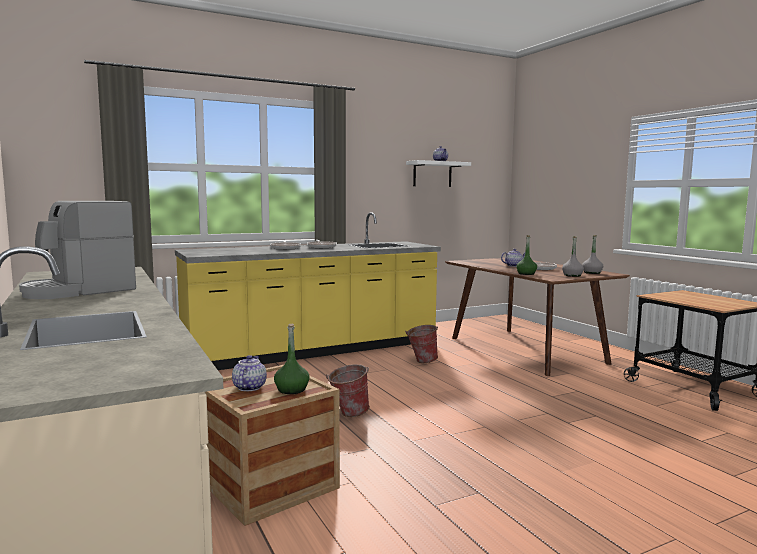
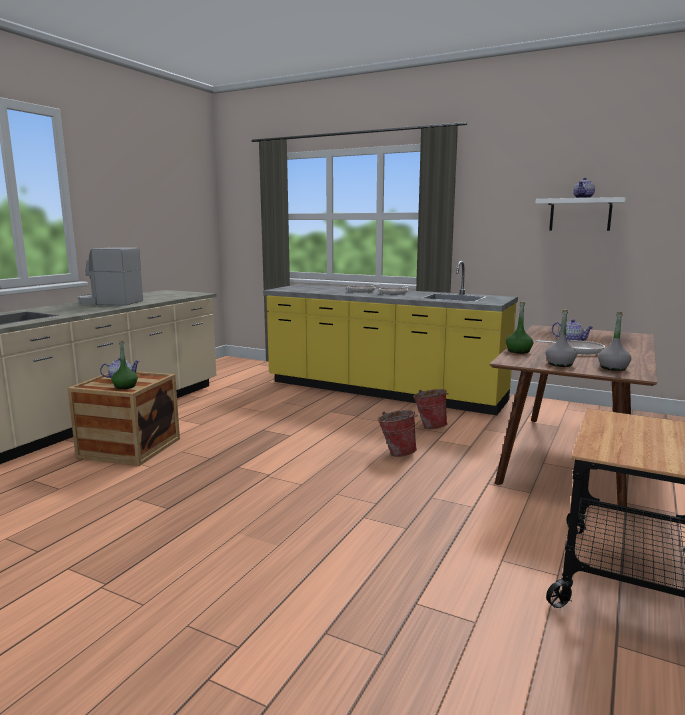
camera: 55 degrees right, 5 degrees up
bucket [326,364,370,417] -> bucket moved to [377,410,418,457]

